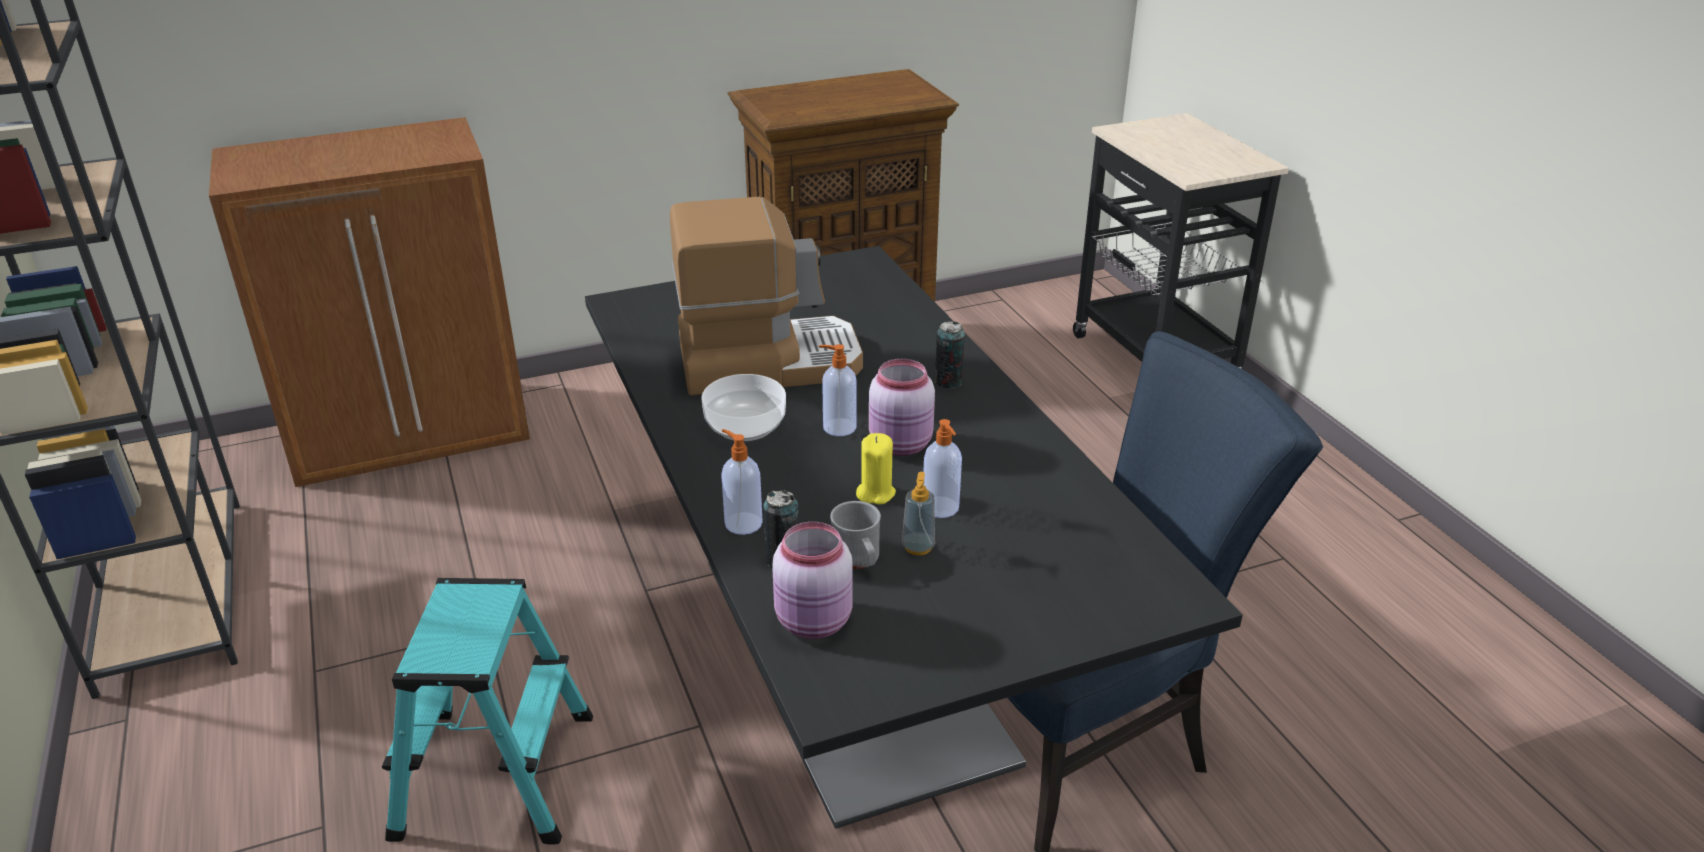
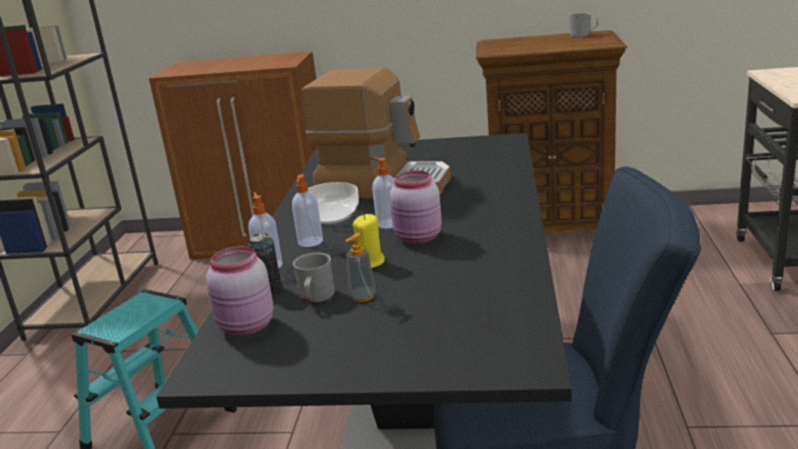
camera: 30 degrees right, 10 degrees down
soap dispenser [923,419,962,518] -> soap dispenser moved to [292,175,323,247]
can [935,321,965,388] -> none
none -> grey mug [569,13,598,37]

